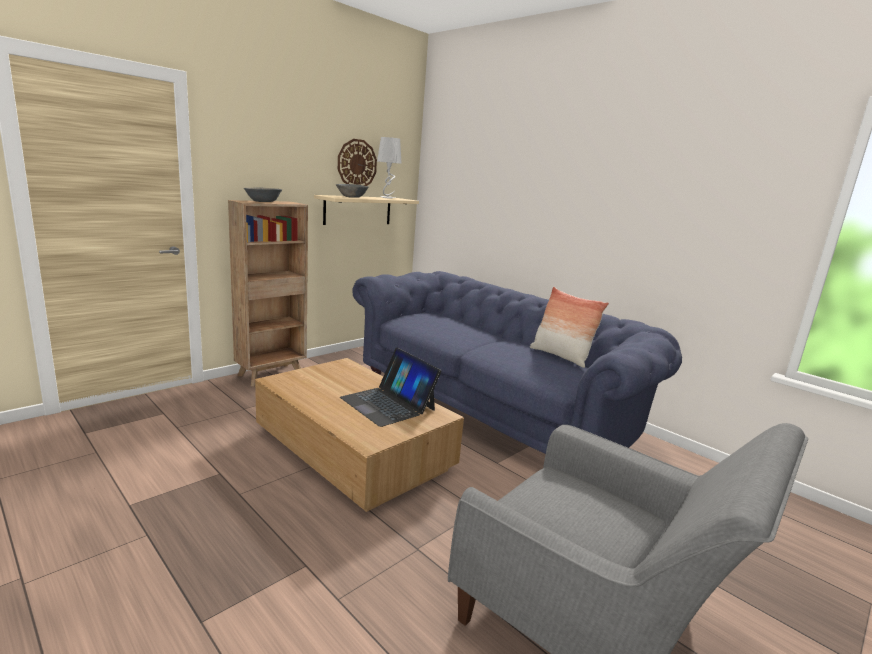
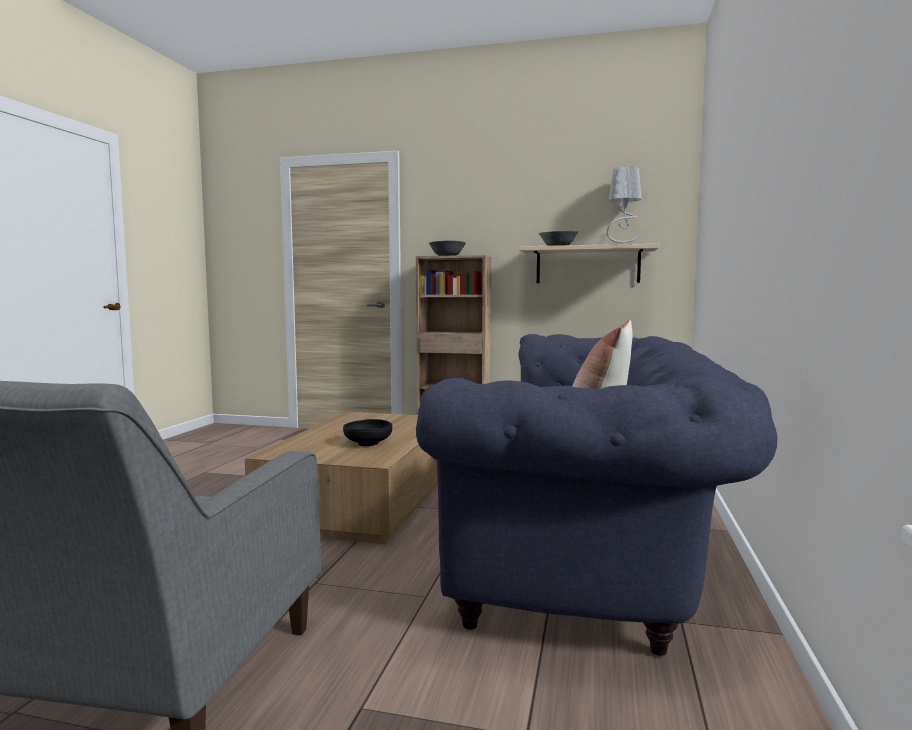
camera: 60 degrees right, 10 degrees down
wall clock [338,139,377,186] -> none
laptop [340,348,442,427] -> black bowl [343,419,392,446]

